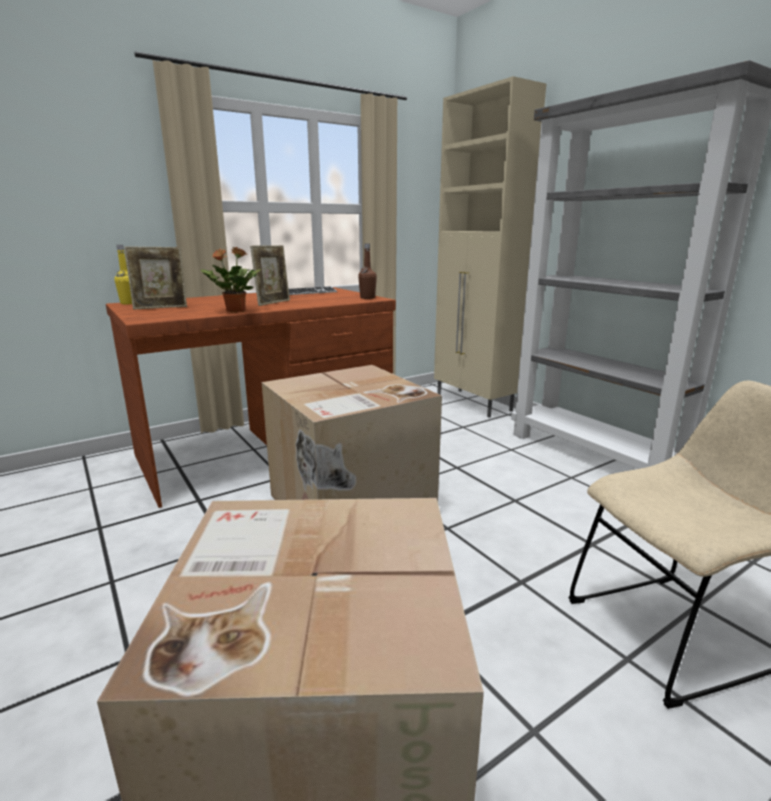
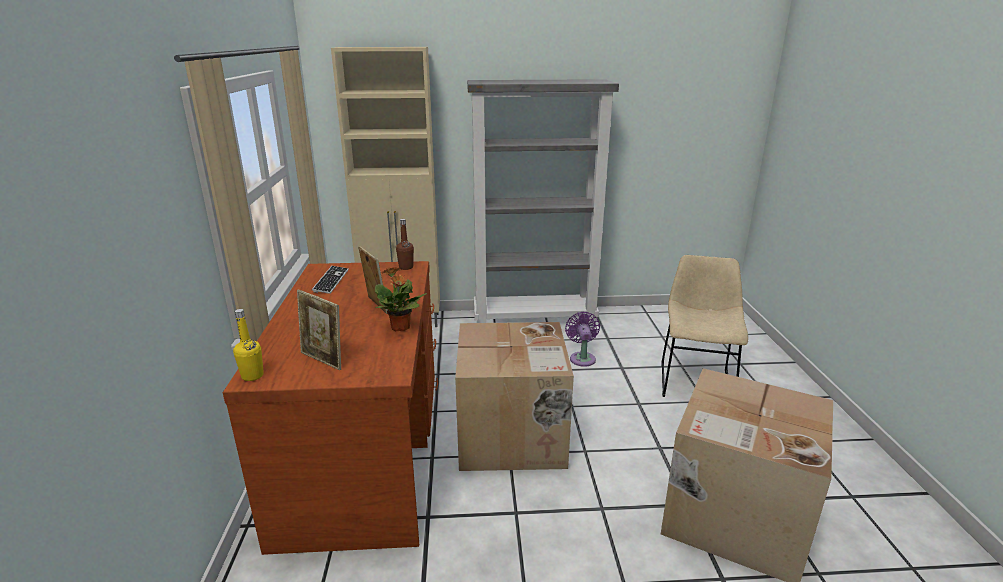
camera: 60 degrees left, 5 degrees up
picture frame [124,247,187,310] -> picture frame turned 120 degrees clockwise [297,289,341,370]
none -> purple fan [565,312,600,367]

